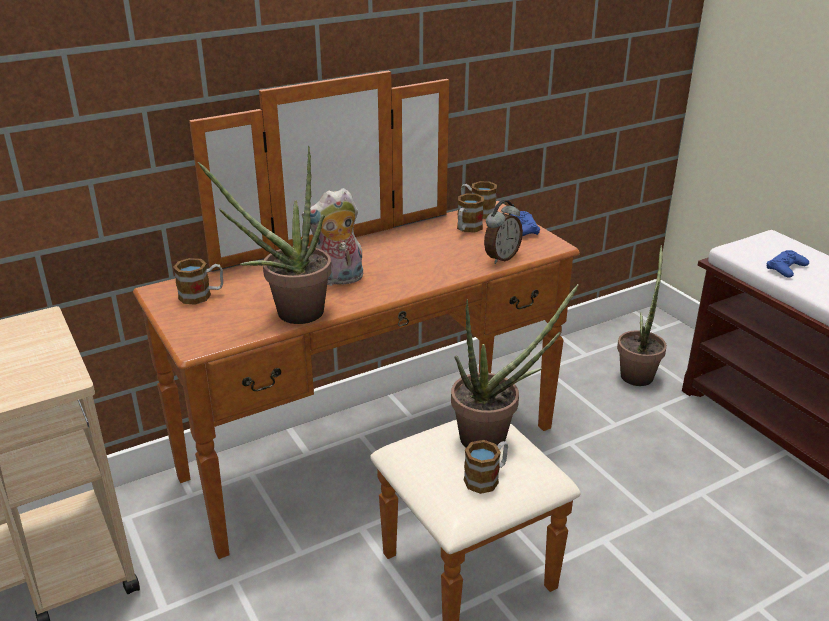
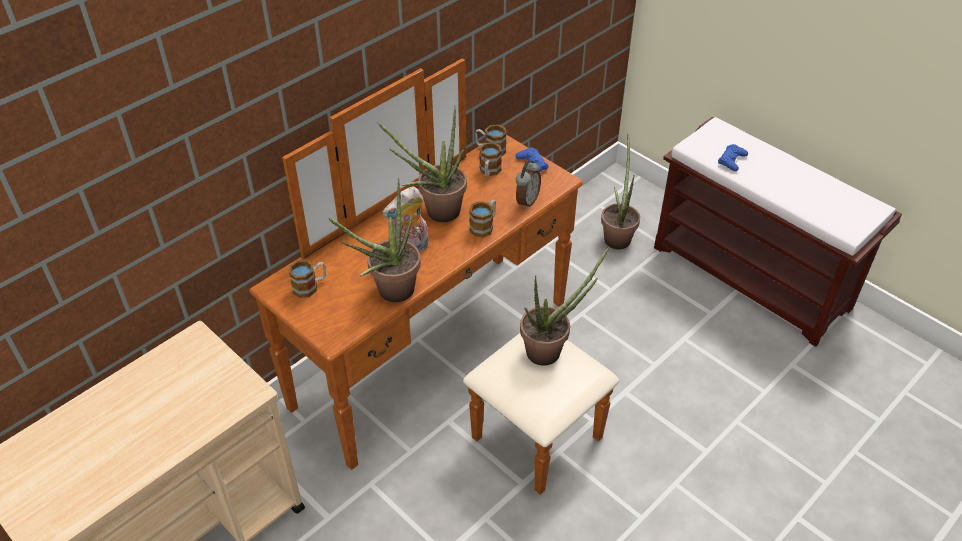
camera: 15 degrees left, 15 degrees up
mug [464,440,508,494] -> mug moved to [469,200,496,238]
none -> potted plant [377,106,467,222]

